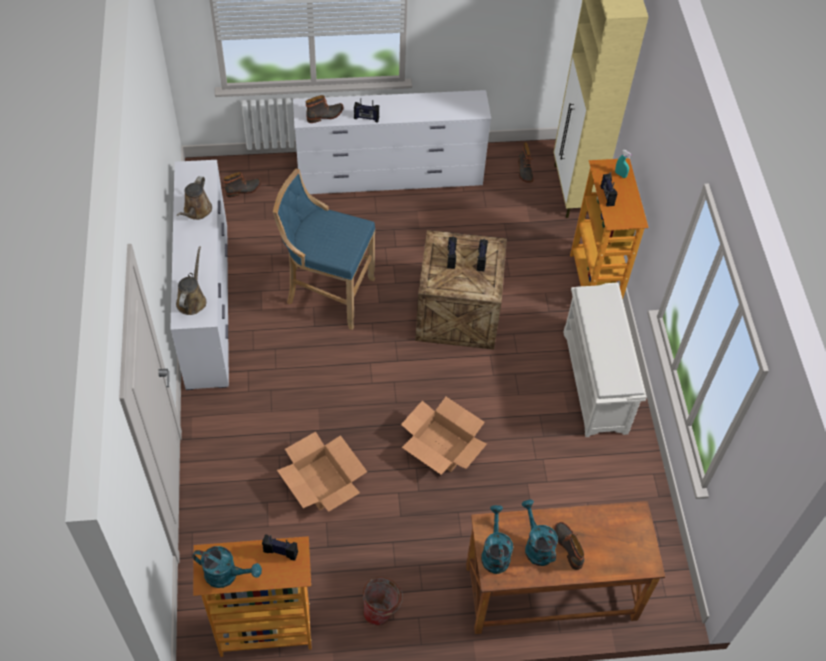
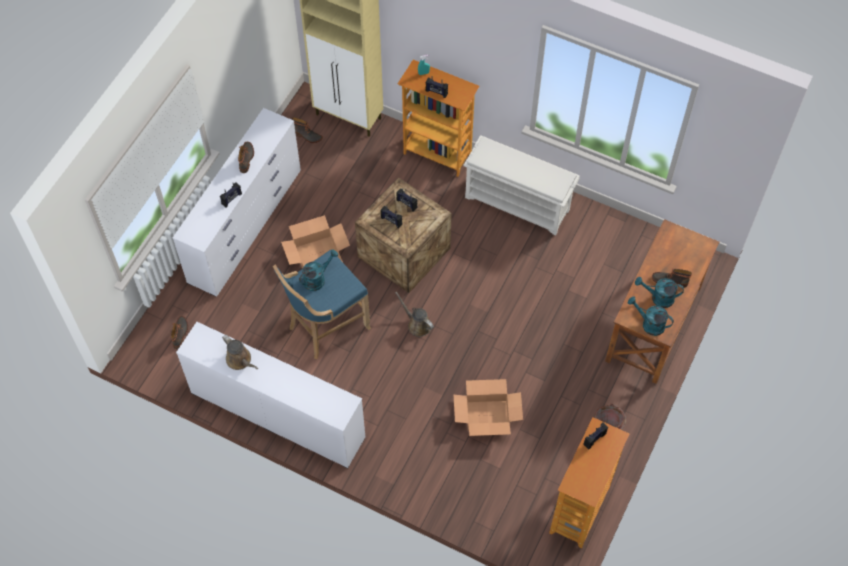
camera: 55 degrees left, 5 degrees up
brown watering can [176,247,206,315] -> brown watering can moved to [395,292,434,337]
turquoise watering can [192,546,262,588] -> turquoise watering can moved to [299,249,338,291]
boot [306,95,343,123] -> boot moved to [238,142,254,173]
cardboard box [401,397,487,475] -> cardboard box moved to [281,215,350,269]

